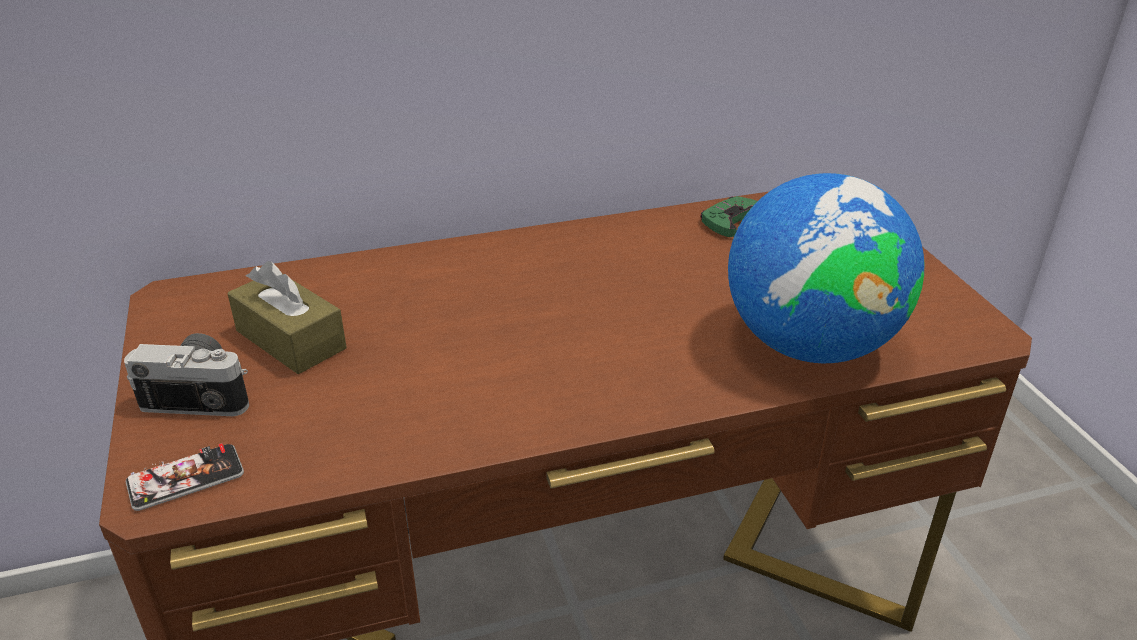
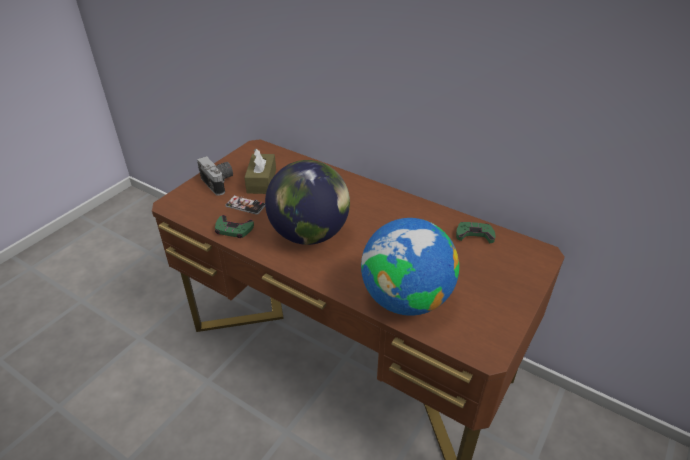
camera: 50 degrees right, 5 degrees up
phone [126,443,244,511] -> phone moved to [225,195,265,215]
none -> green game controller [215,215,254,238]
none -> globe [265,160,350,245]

